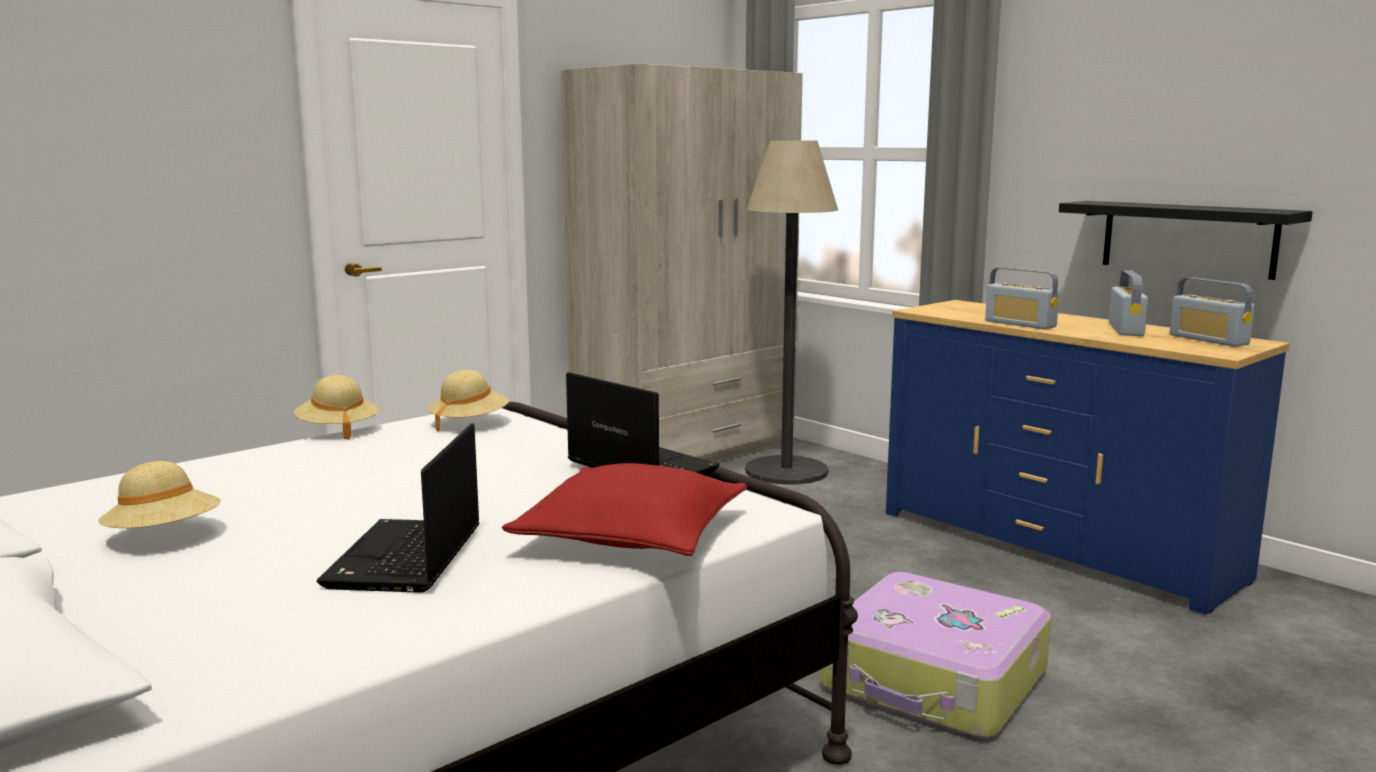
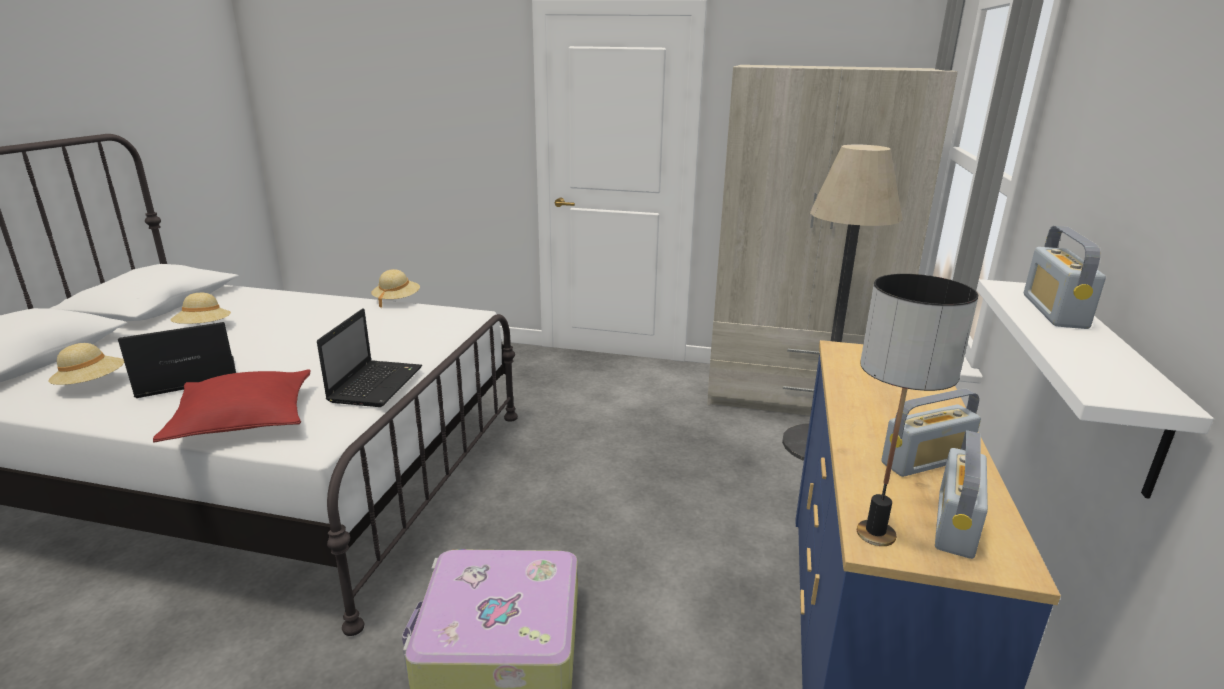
camera: 55 degrees right, 10 degrees up
beige hat [428,370,509,432] -> beige hat moved to [48,343,124,385]
radio [985,267,1059,329] -> radio moved to [1024,226,1106,329]
black shelf [1059,201,1313,280] -> white shelf [977,279,1214,499]
none -> table lamp [857,274,978,546]

